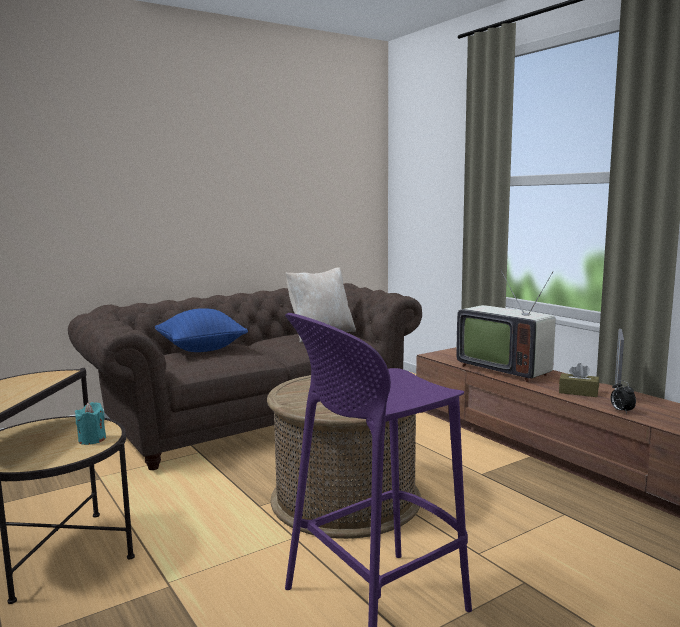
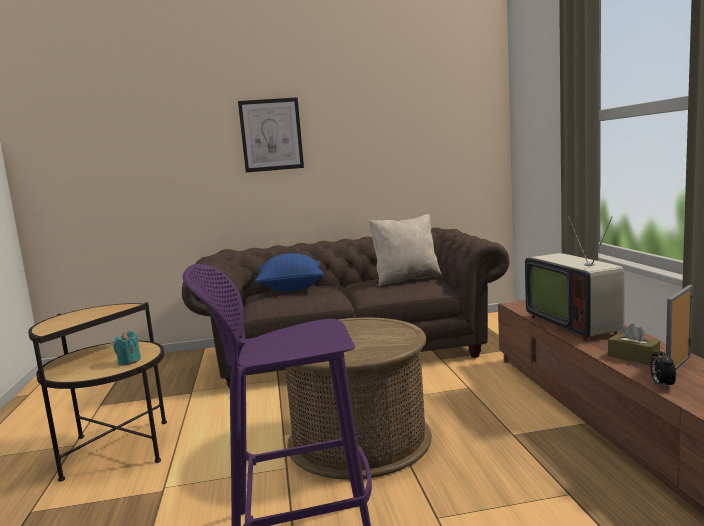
camera: 25 degrees right, 0 degrees up
none -> picture [238,97,304,172]

